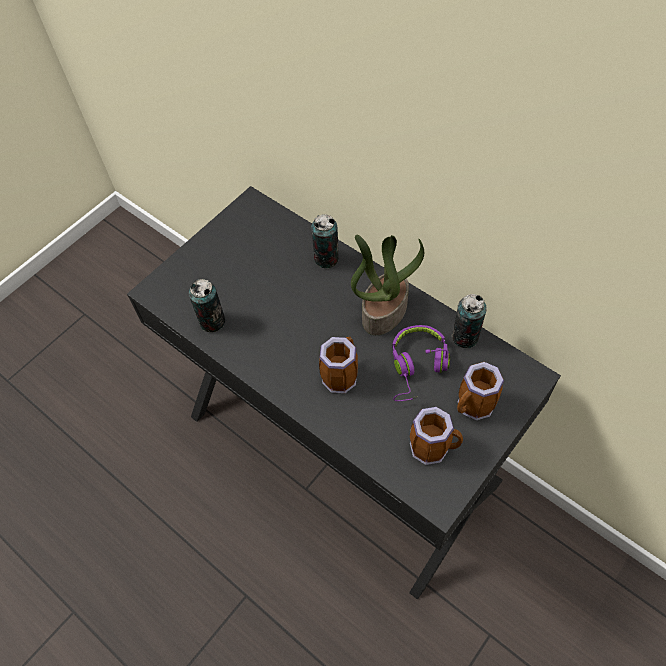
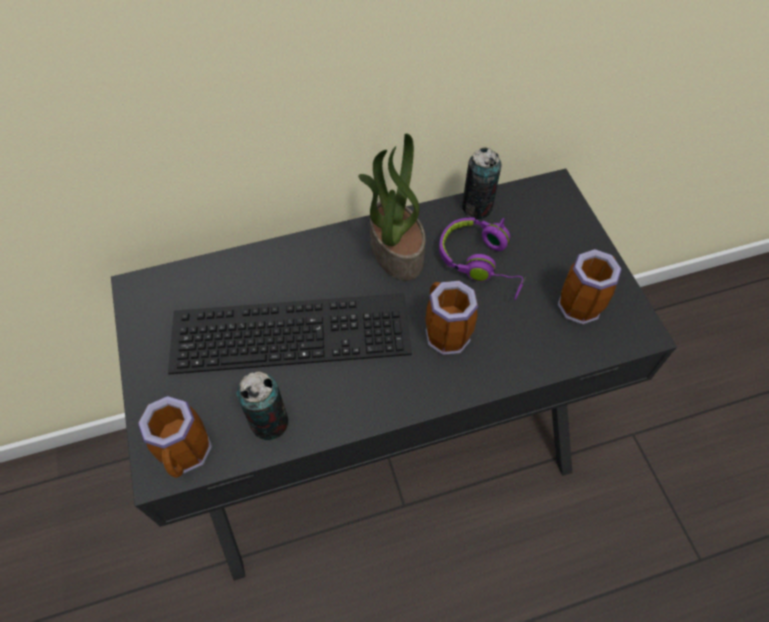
camera: 60 degrees left, 0 degrees up
can [311,214,339,268] -> none
mug [457,362,504,420] -> mug moved to [138,396,212,478]
none -> keyboard [168,293,412,375]

